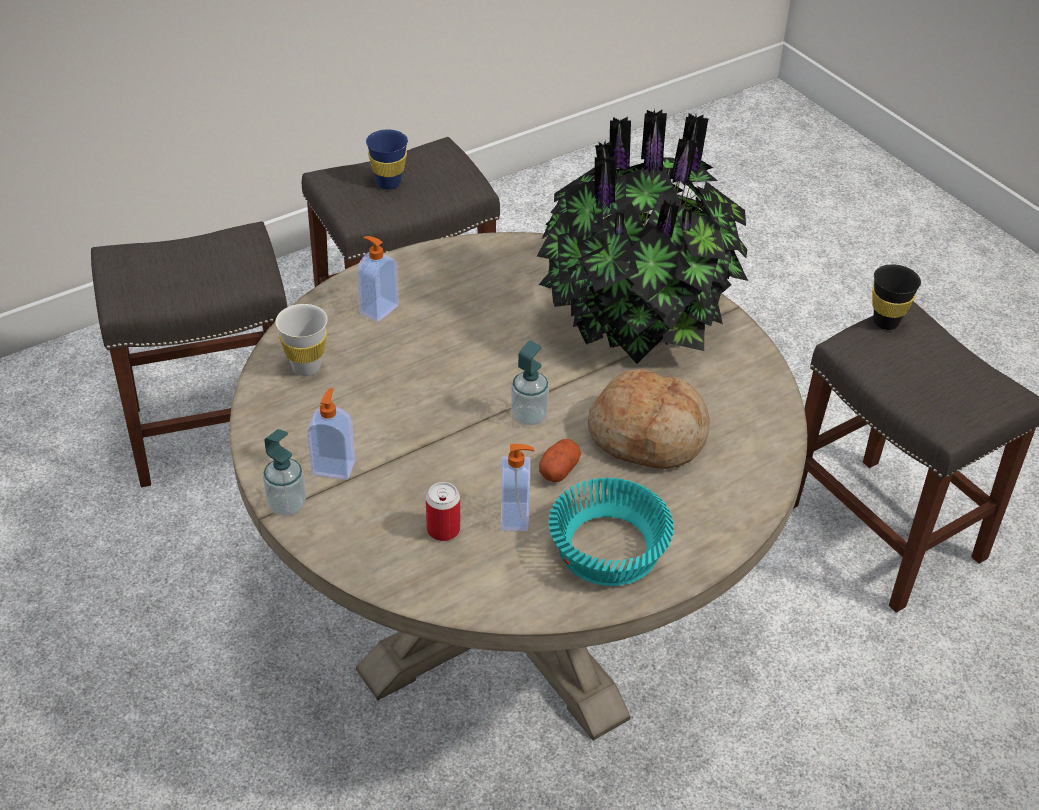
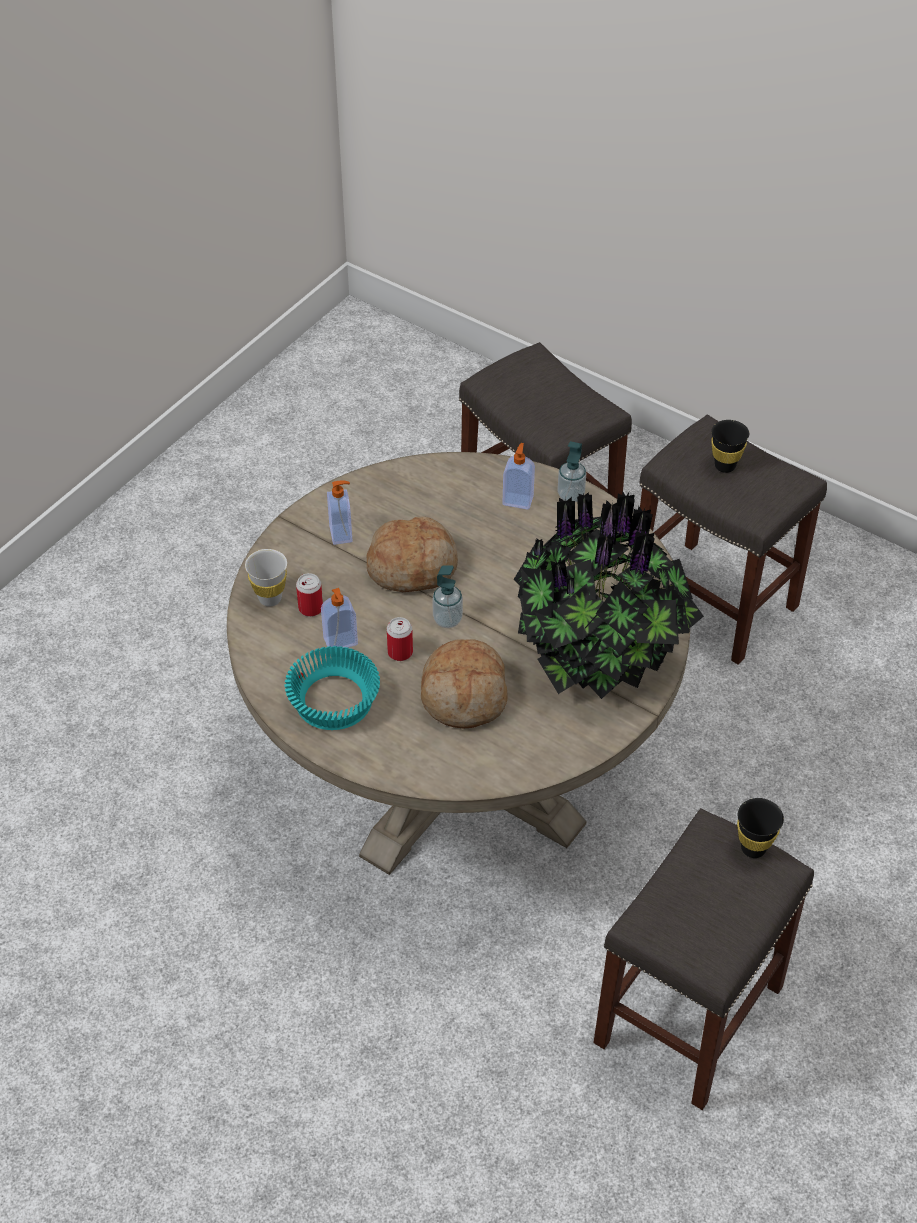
camera: 70 degrees right, 5 degrees up
soap dispenser [263,429,306,516] -> soap dispenser moved to [557,441,586,502]
white cup [275,304,328,376] -> white cup moved to [245,549,287,606]
blue cup [366,129,408,190] -> black cup [711,420,749,473]
potato [539,439,581,482] -> can [387,617,413,661]
none -> bread [366,516,458,592]

